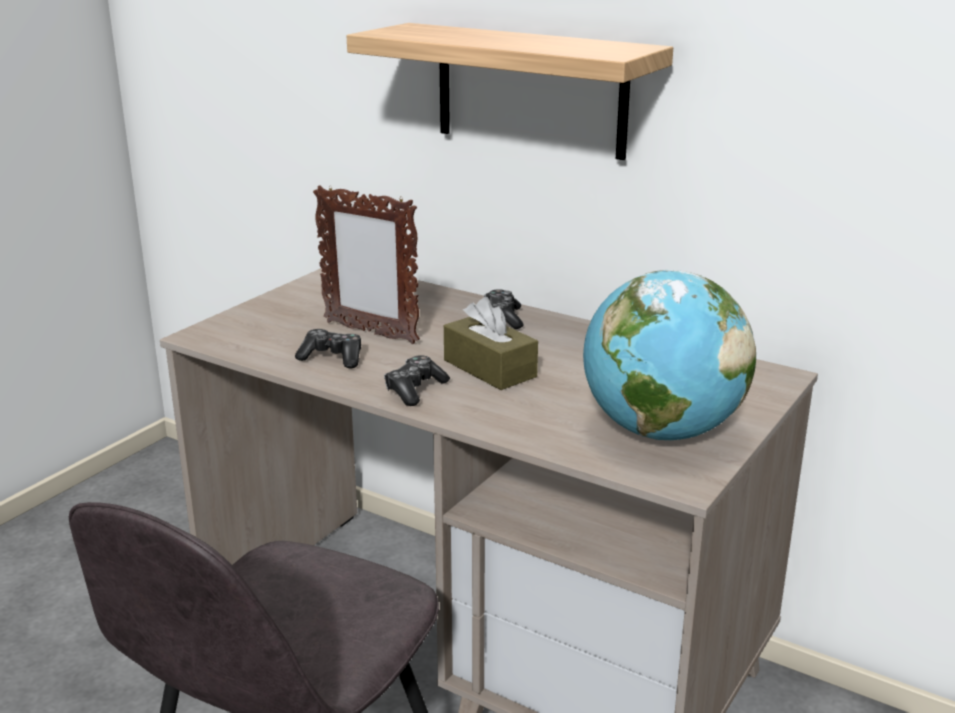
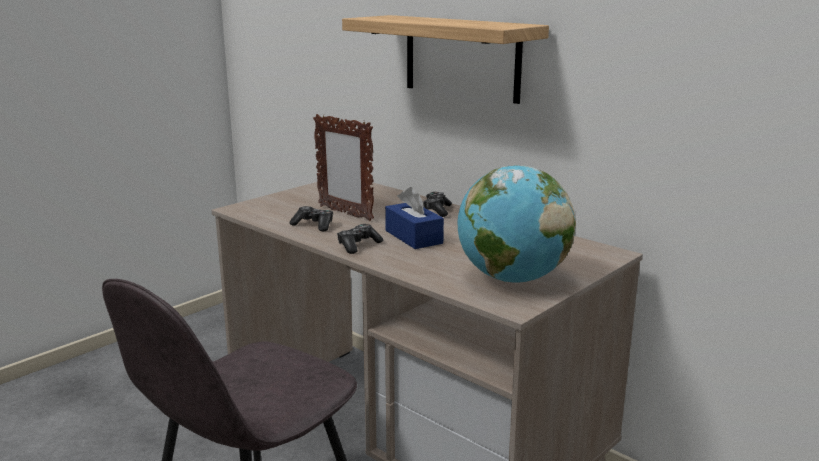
camera: 10 degrees right, 5 degrees down
brown tissue box [444,297,538,390] -> blue tissue box [385,187,444,249]

